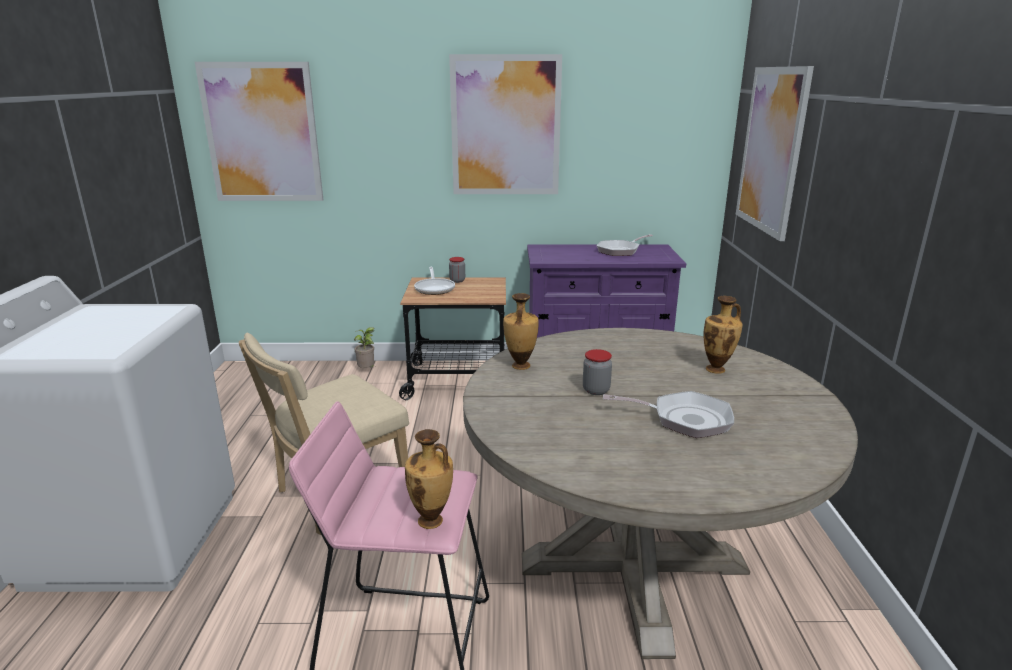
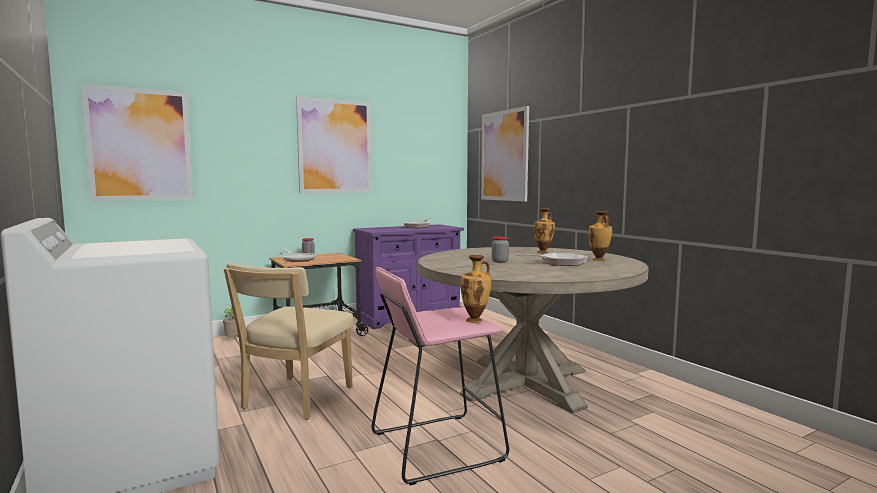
camera: 30 degrees left, 15 degrees down
vase [503,293,539,370] -> vase moved to [588,211,612,261]

